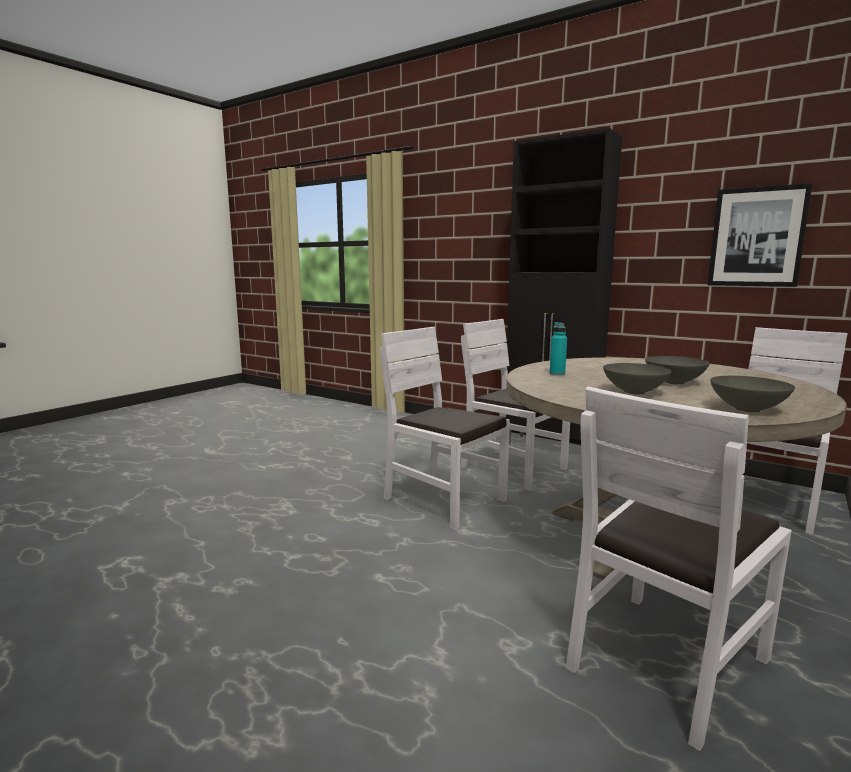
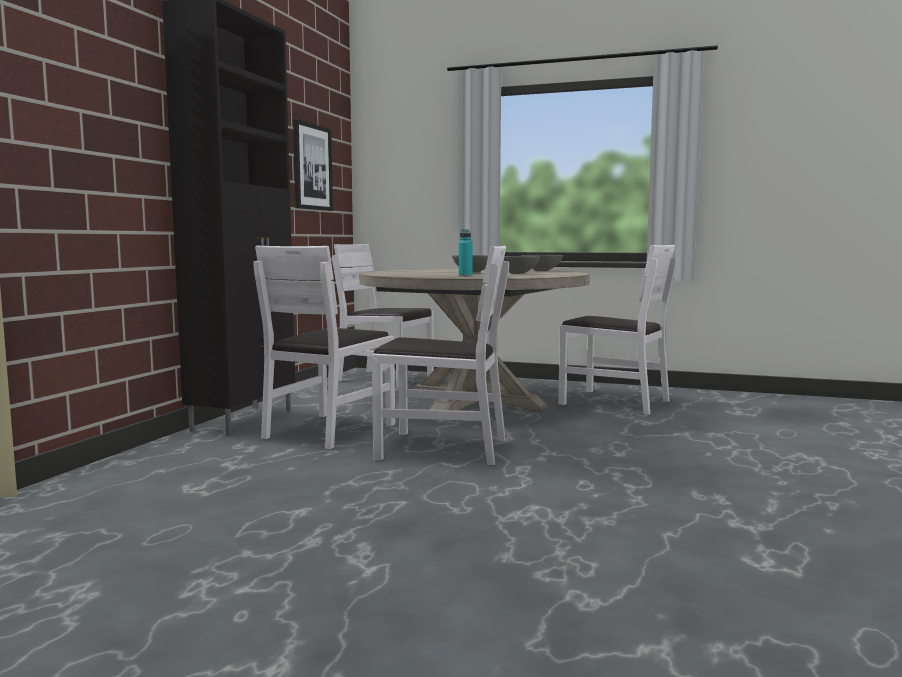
camera: 105 degrees left, 5 degrees down
white chair [379,327,510,531] -> white chair turned 105 degrees counterclockwise [372,246,509,465]

